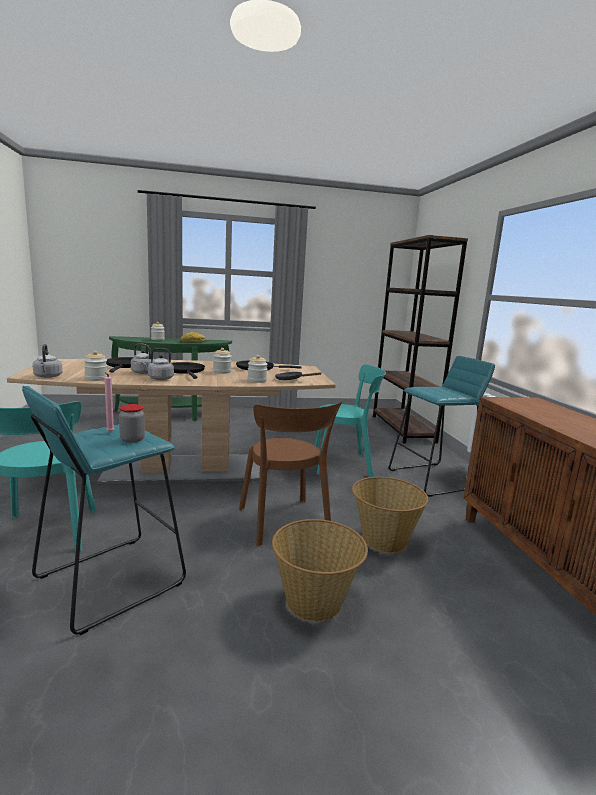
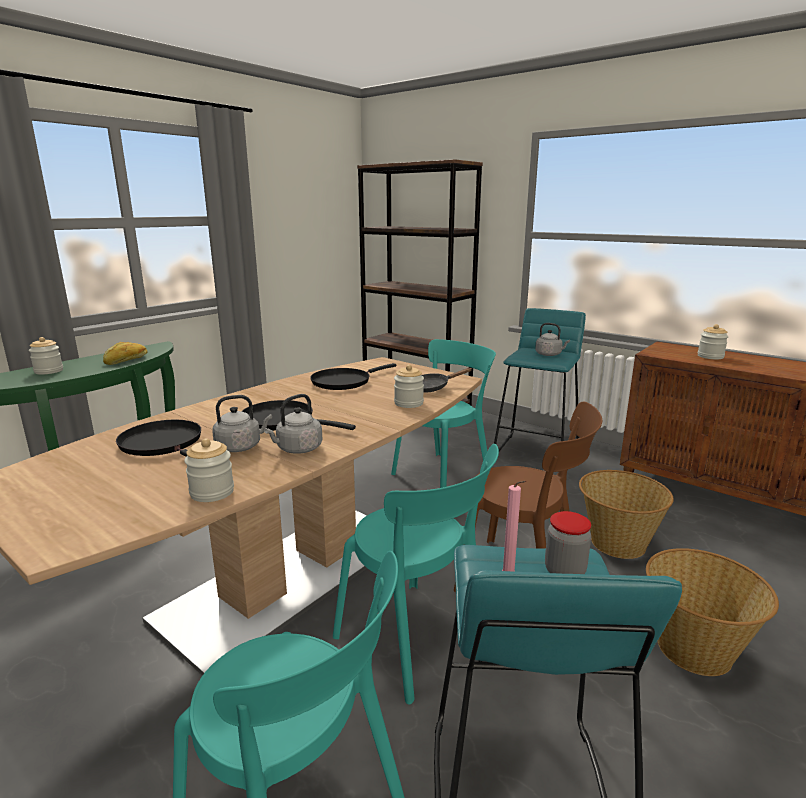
camera: 40 degrees left, 5 degrees up
grey kettle [32,344,63,378] -> grey kettle moved to [535,323,570,356]
jar [213,348,232,374] -> jar moved to [698,324,729,359]
none -> turquoise chair [333,444,499,705]

